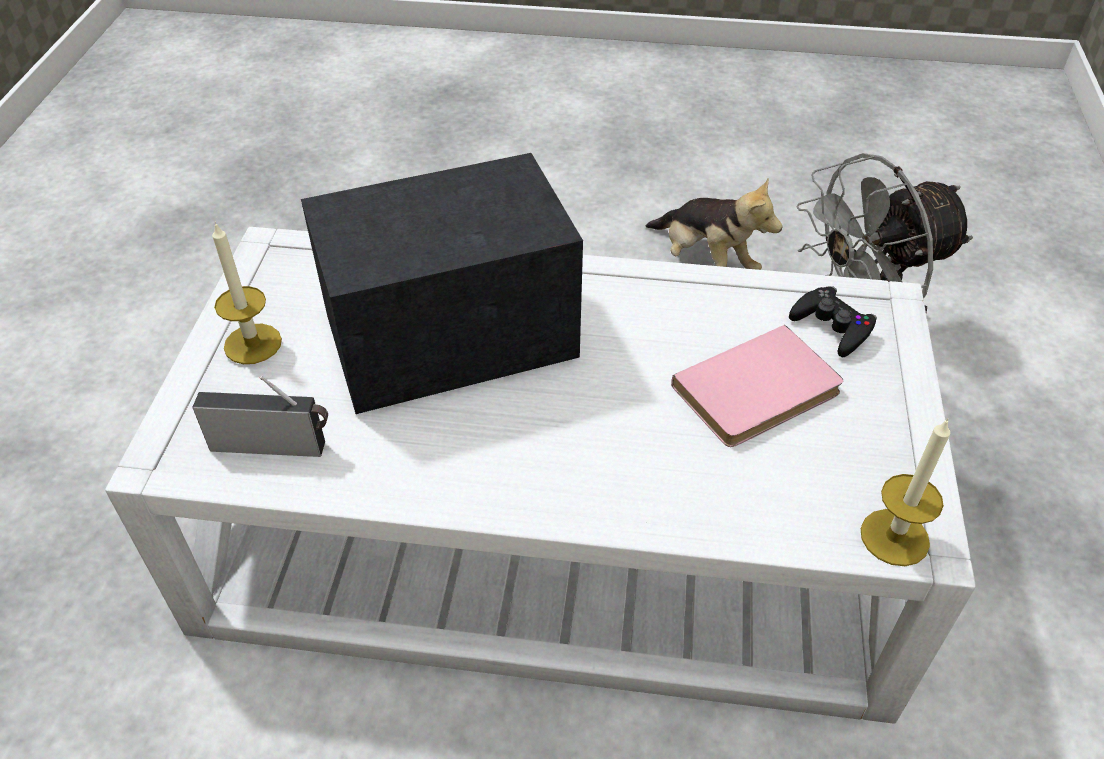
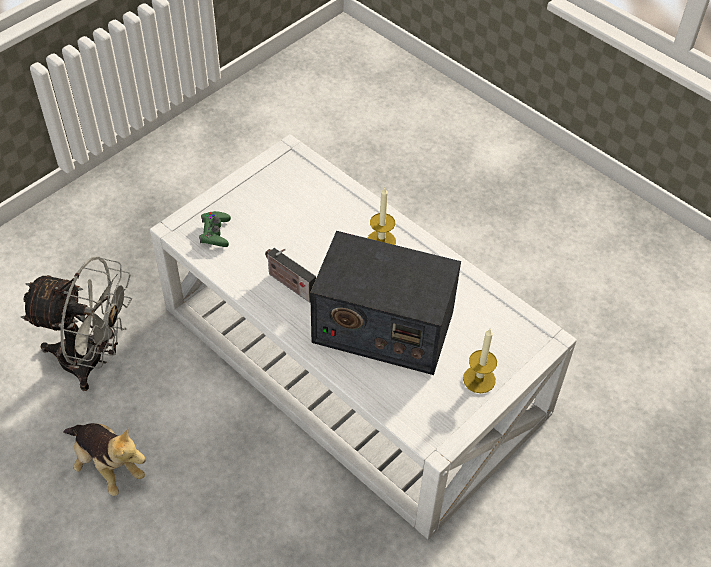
camera: 145 degrees left, 5 degrees up
radio [192,376,328,457] -> radio moved to [265,248,316,302]
plush toy [646,178,783,270] -> plush toy turned 135 degrees clockwise [63,423,146,496]
pink book [671,325,843,447] -> none
black game controller [789,286,877,357] -> green game controller [199,211,231,247]
candle [861,418,950,566] -> candle moved to [368,188,396,245]

